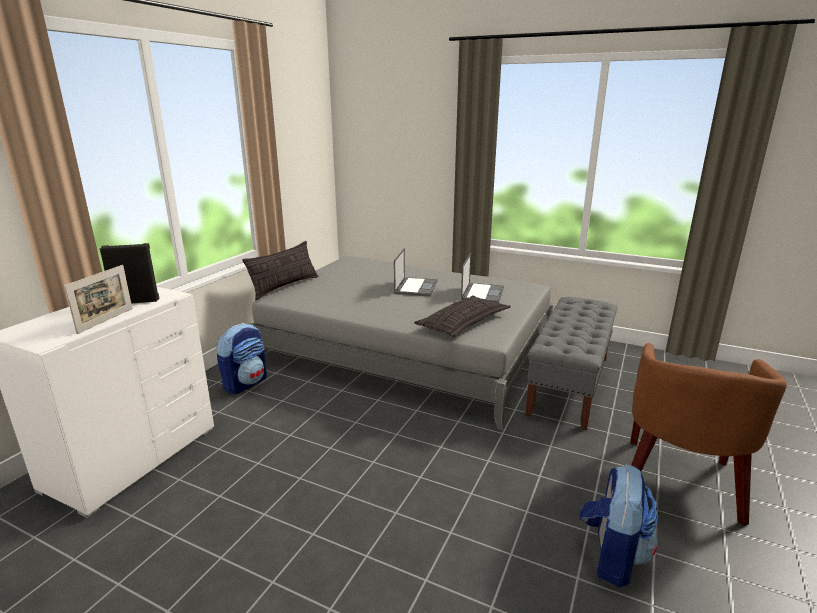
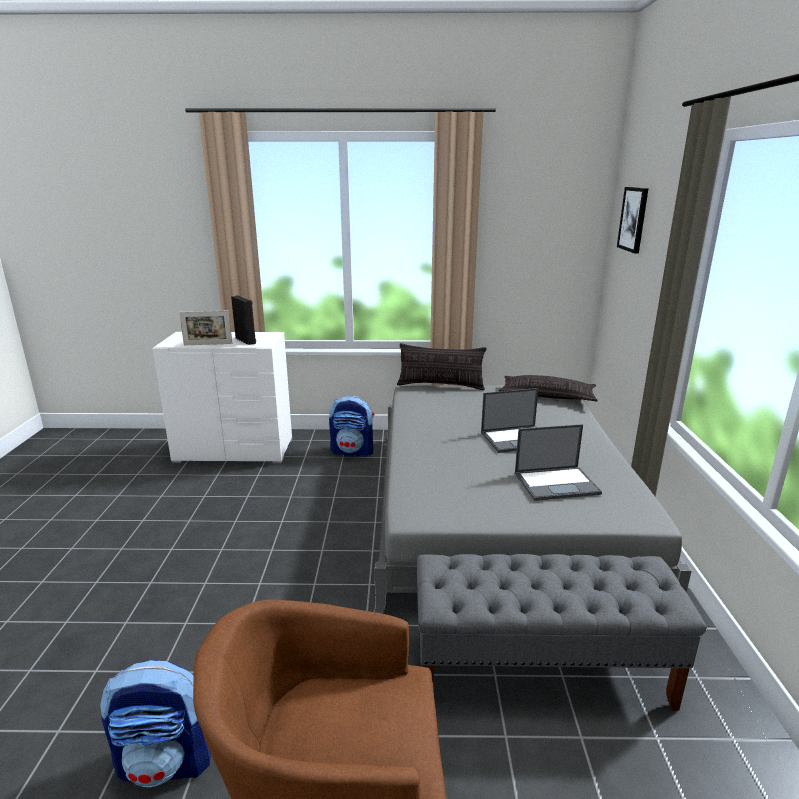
camera: 65 degrees right, 0 degrees up
pillow [414,296,511,338] -> pillow moved to [499,375,598,401]
none -> picture [617,187,649,254]

